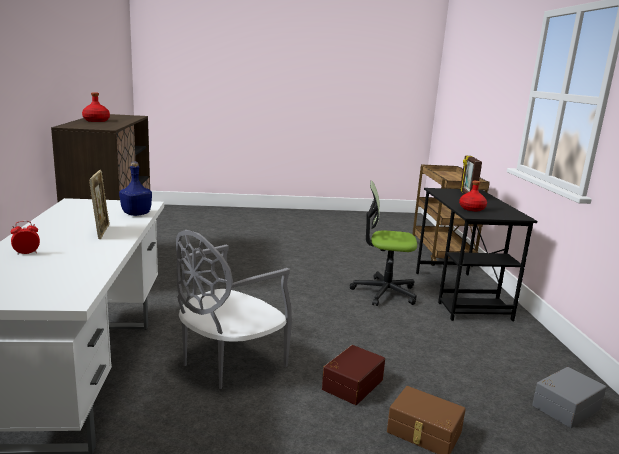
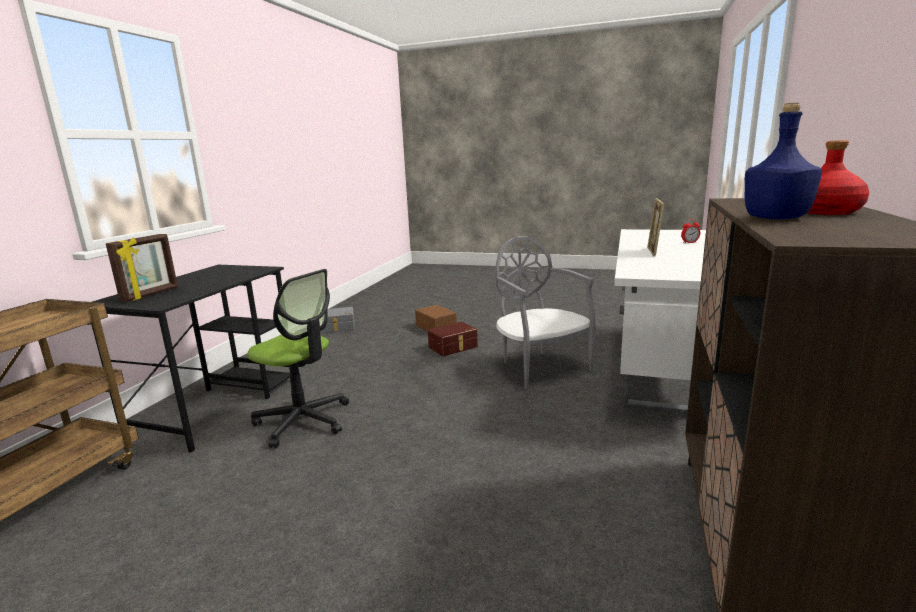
camera: 155 degrees left, 0 degrees up
blue bottle [119,162,152,216] -> blue bottle moved to [745,102,822,219]
grey chair [176,230,292,389] -> grey chair turned 90 degrees counterclockwise [495,236,596,389]
red bottle [459,181,487,211] -> none

